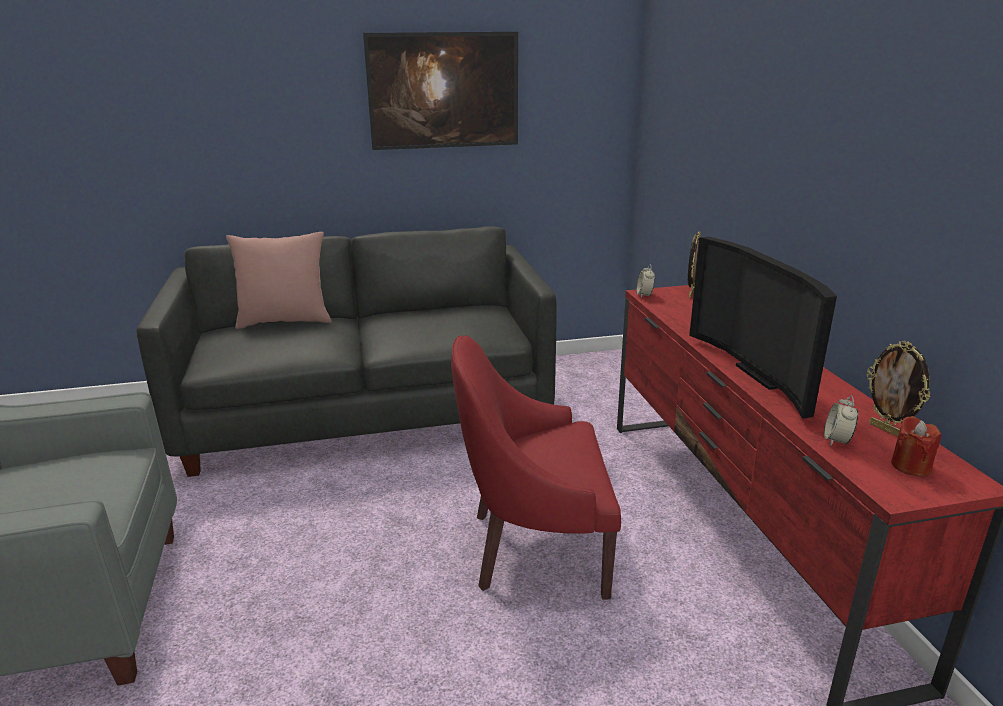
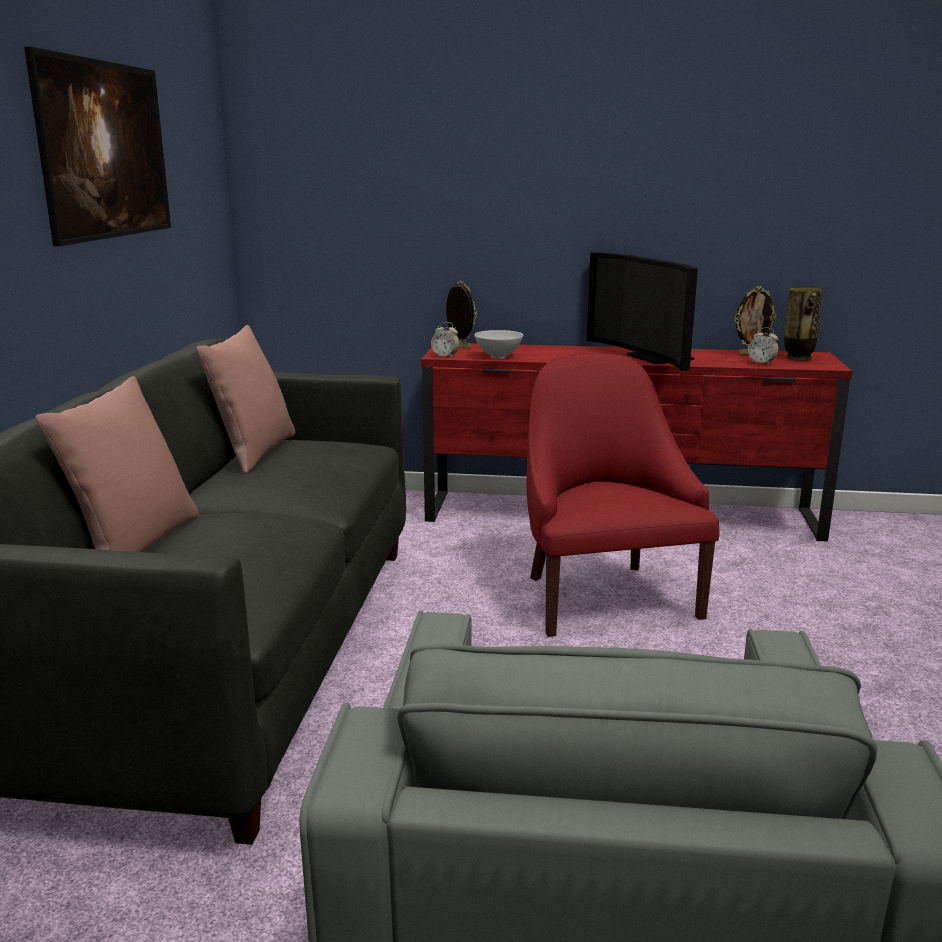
camera: 70 degrees left, 5 degrees down
red armchair [451,335,621,600] -> red armchair turned 150 degrees clockwise [527,353,719,637]
television [689,237,837,419] -> television turned 60 degrees clockwise [587,252,698,371]
red candle [891,416,941,476] -> vase [784,288,822,361]
none -> pink pillow [197,325,295,474]
none -> white bowl [475,330,523,359]

